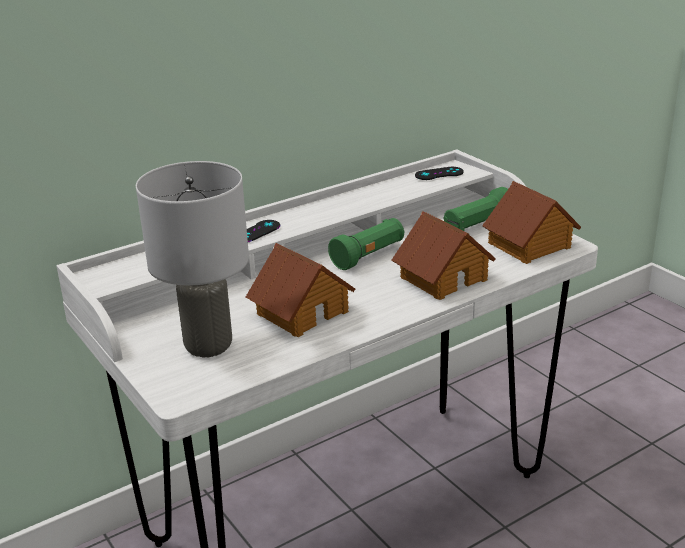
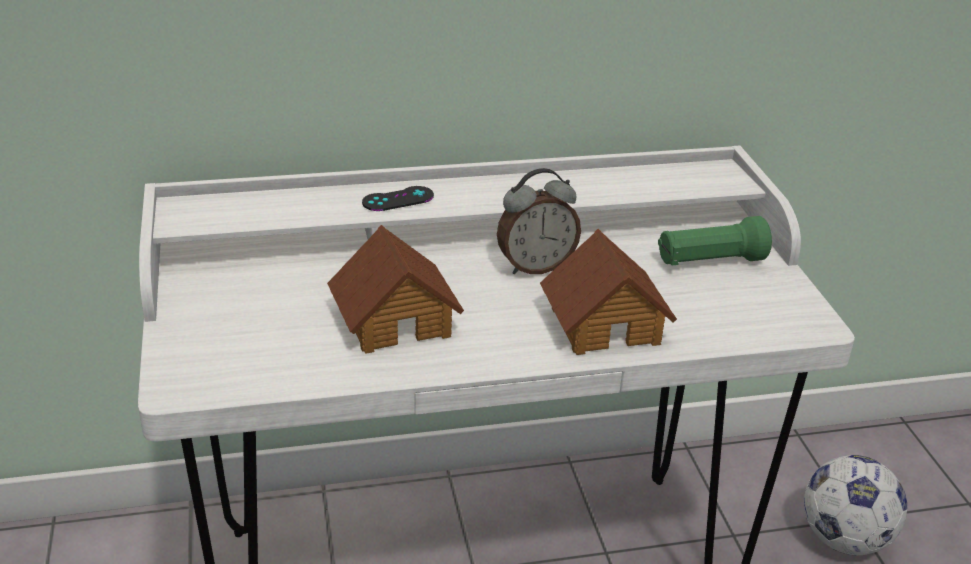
camera: 20 degrees right, 5 degrees up
white table lamp [136,161,249,358] -> none
green flashlight [328,218,404,270] -> alarm clock [497,168,581,274]
black game controller [415,167,464,180] -> none
toy house [482,181,581,264] -> none
none -> football [804,455,907,555]

